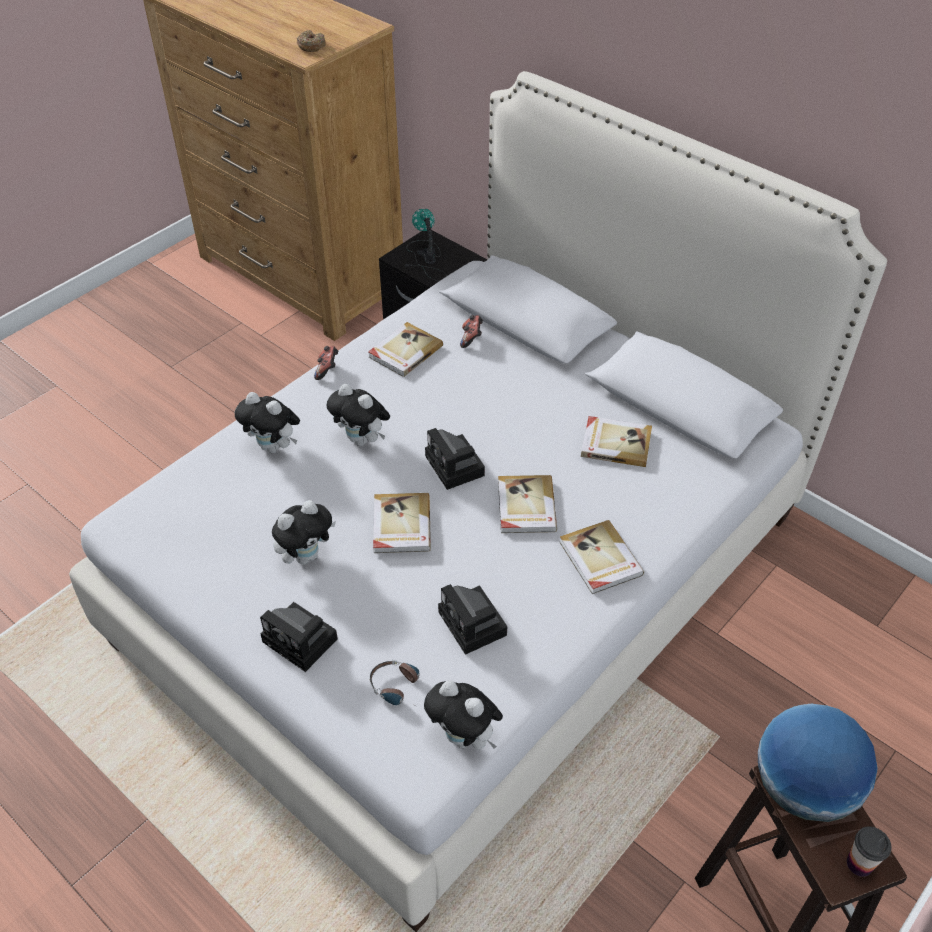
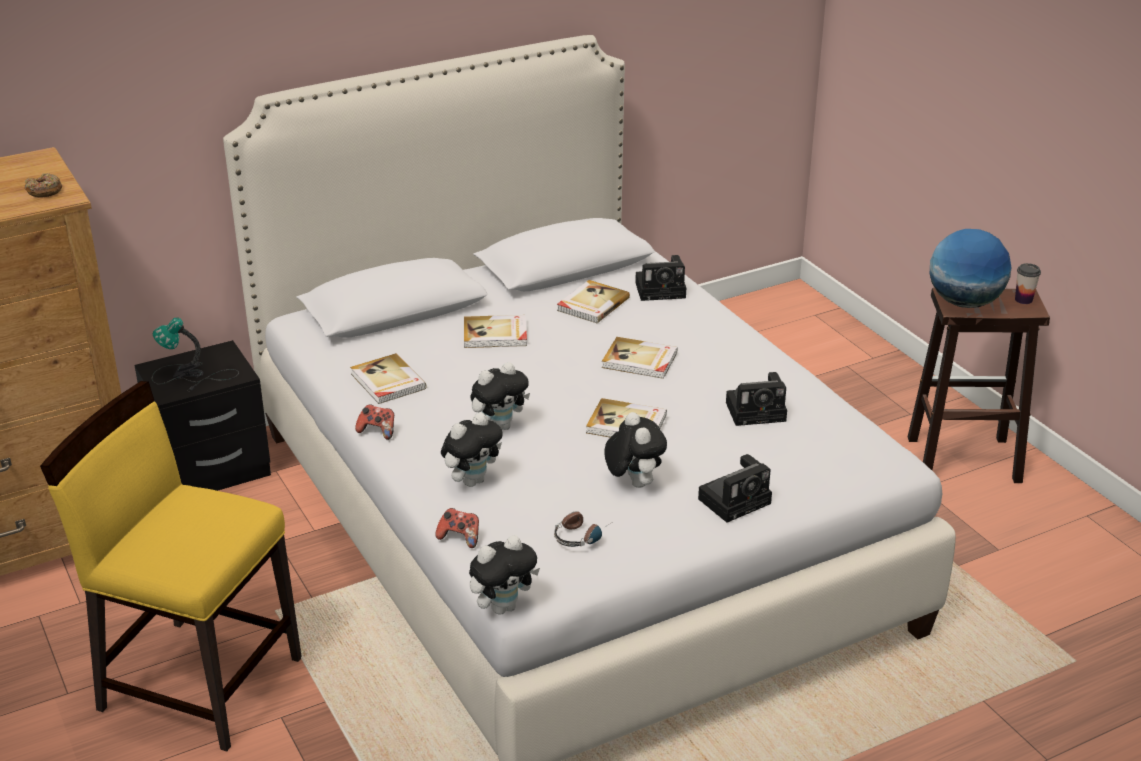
camera: 70 degrees left, 15 degrees down
headphones [369,660,422,709] -> headphones moved to [554,511,611,547]
plush toy [424,680,503,749] -> plush toy moved to [469,535,540,615]
camera [425,428,485,490] -> camera moved to [635,255,686,301]
game controller [460,315,483,348] -> game controller moved to [435,508,479,548]
book [560,520,644,594] -> book moved to [464,315,527,348]
none -> yellow chair [40,381,302,752]

